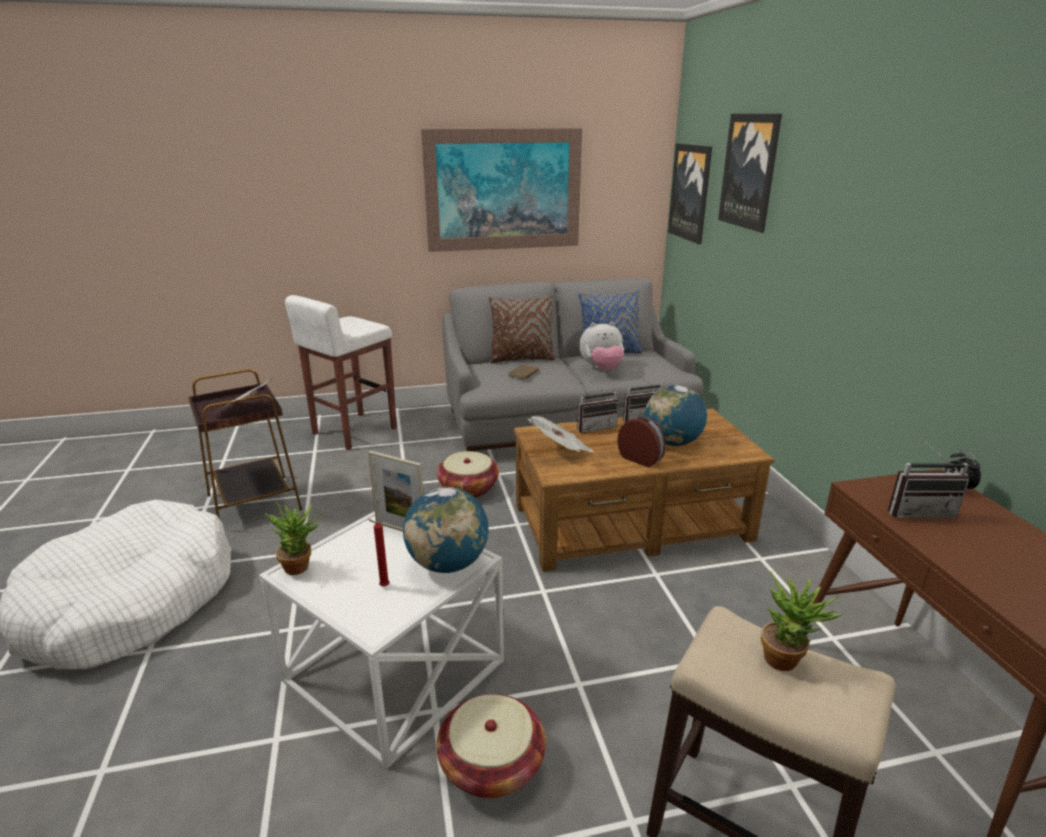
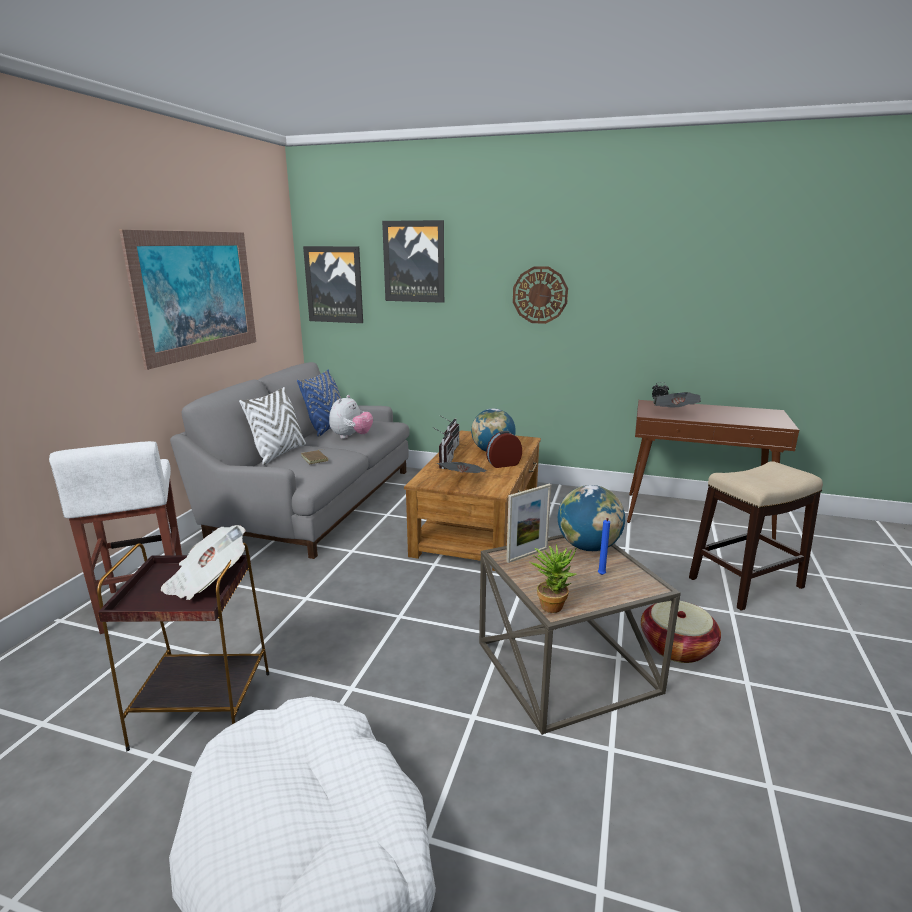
camera: 60 degrees left, 5 degrees down
white side table [259,511,504,769] -> brown side table [479,535,681,735]
red candle [368,519,390,587] -> blue candle [598,518,610,575]
basket [437,451,499,498] -> none
brown pillow [489,296,555,363] -> white pillow [239,387,306,465]
potted plant [761,570,843,671] -> none
radio [888,438,970,518] -> newspaper [653,392,701,407]
none -> wall clock [513,266,568,324]

